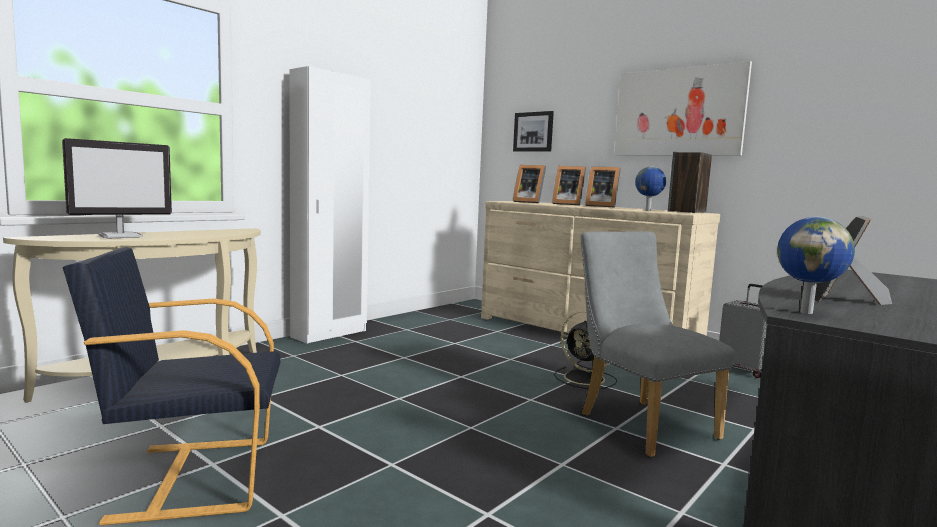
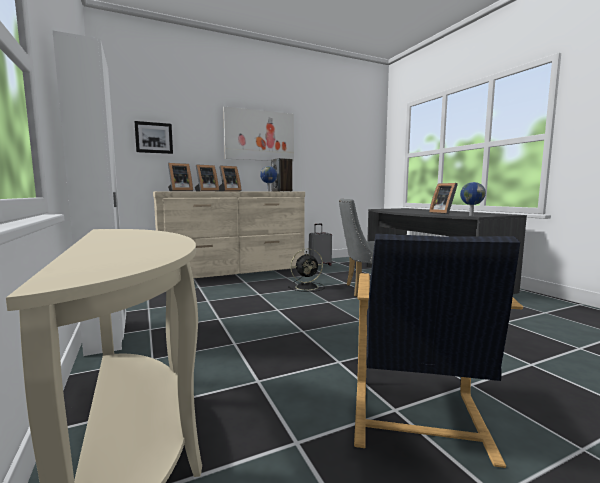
camera: 65 degrees left, 0 degrees up
monitor [62,138,172,239] -> none

